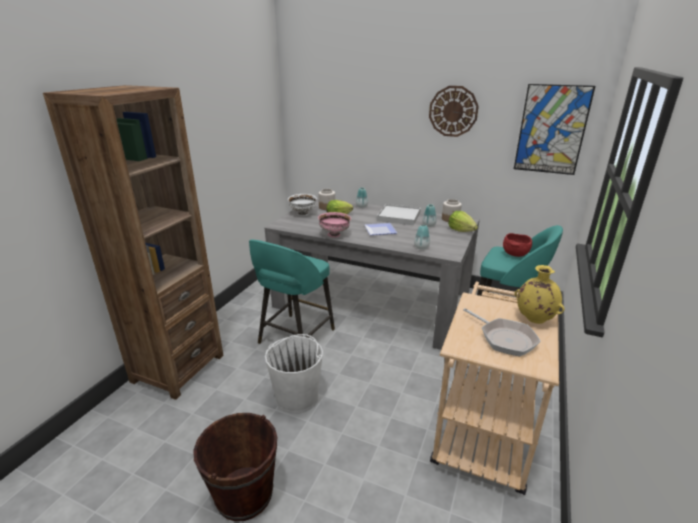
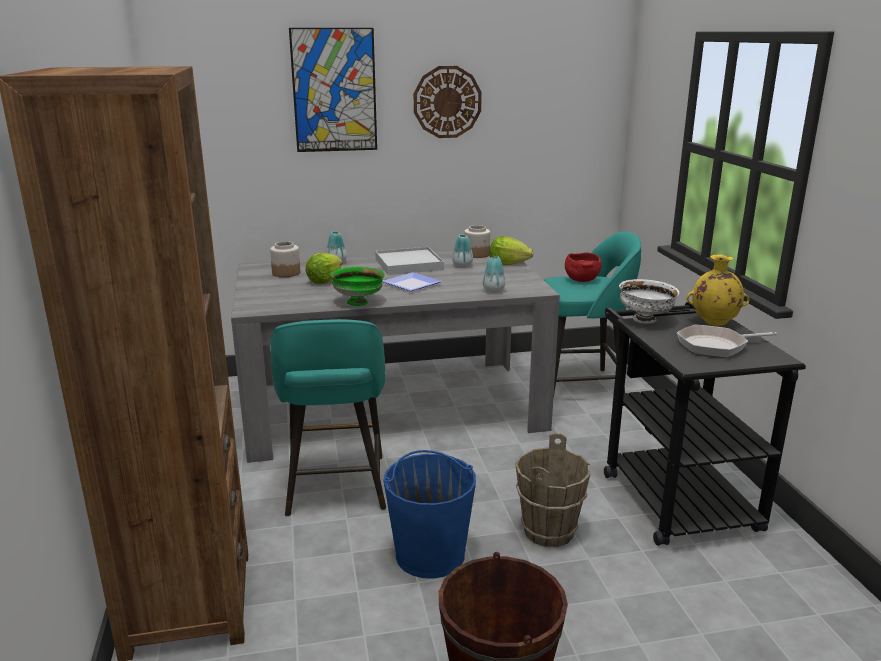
camera: 35 degrees left, 5 degrees down
white bucket [265,334,323,414] -> blue bucket [383,450,476,579]
white bowl [288,194,317,216] -> white bowl moved to [619,279,679,324]
pink bowl [318,212,351,237] -> green bowl [330,267,385,306]
beige cart [430,282,559,495] -> black cart [604,302,806,546]
frying pan [463,308,541,356] -> frying pan turned 150 degrees clockwise [677,325,777,358]
picture [514,84,595,175] -> picture moved to [289,28,377,152]
none -> brown bucket [515,433,591,547]

